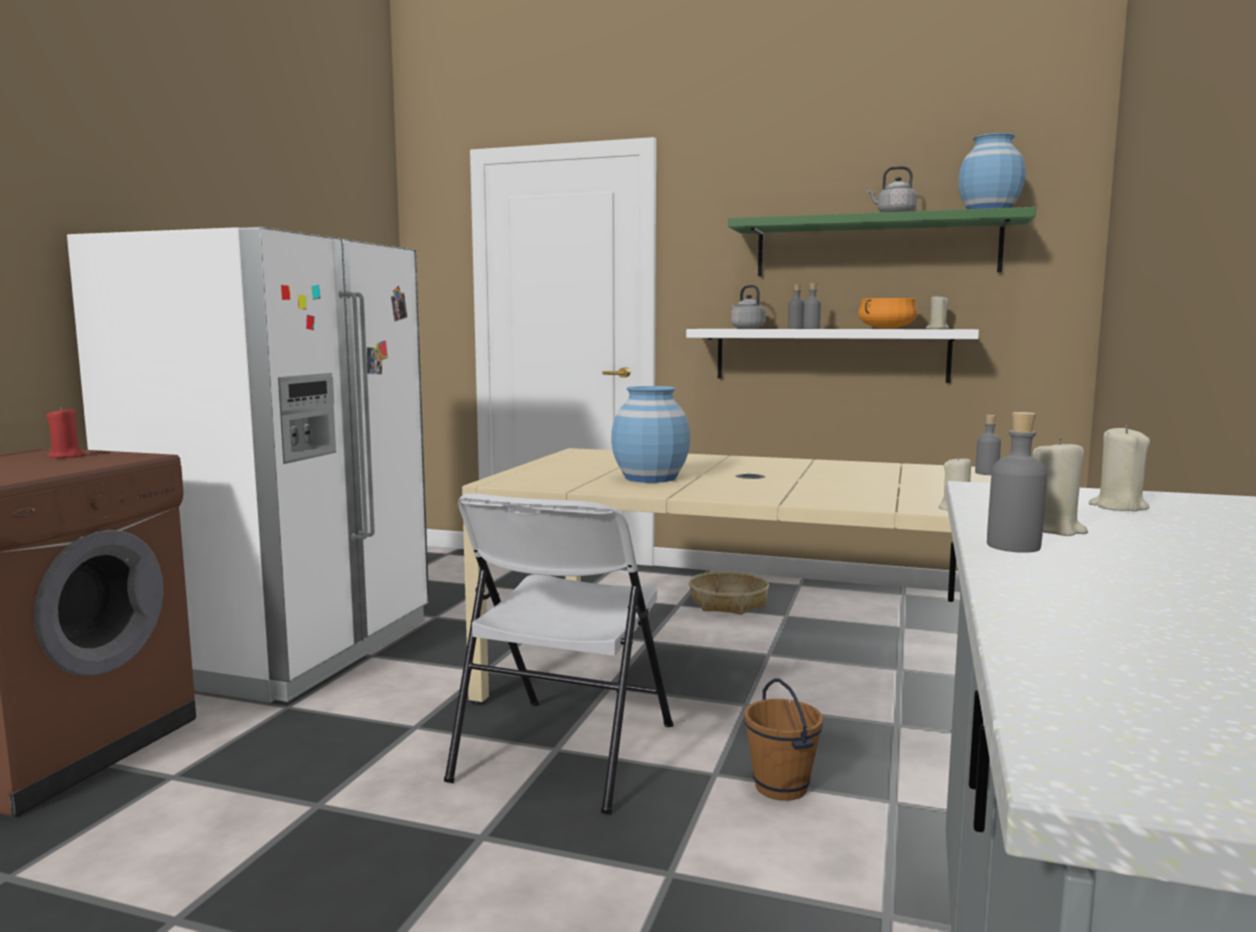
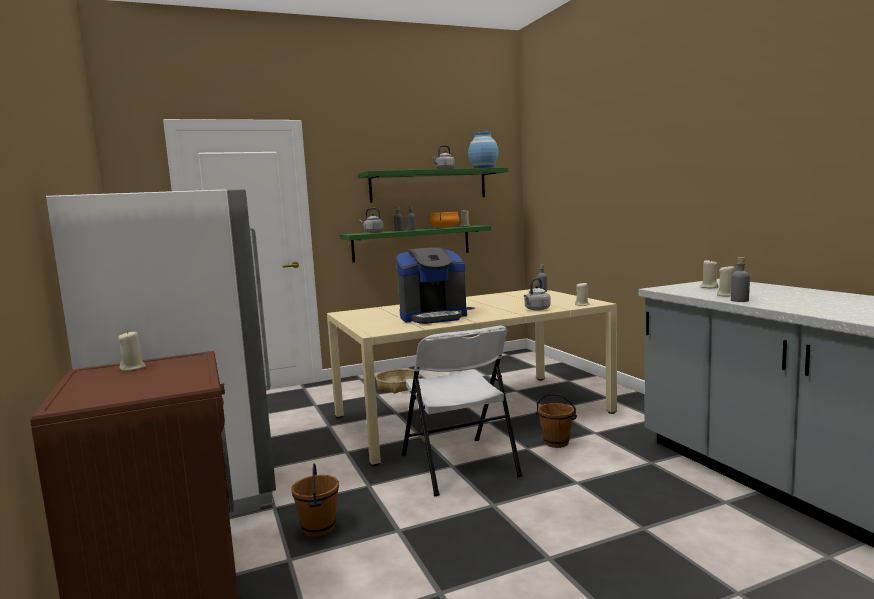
camera: 40 degrees left, 0 degrees up
red candle [47,406,86,458] -> beige candle [118,331,146,371]
blue vase [611,386,690,483] -> coffee machine [396,247,467,324]
white shelf [686,329,979,383] -> green shelf [340,225,491,262]
none -> brown bucket [291,463,339,537]
none -> grey kettle [524,278,551,311]

